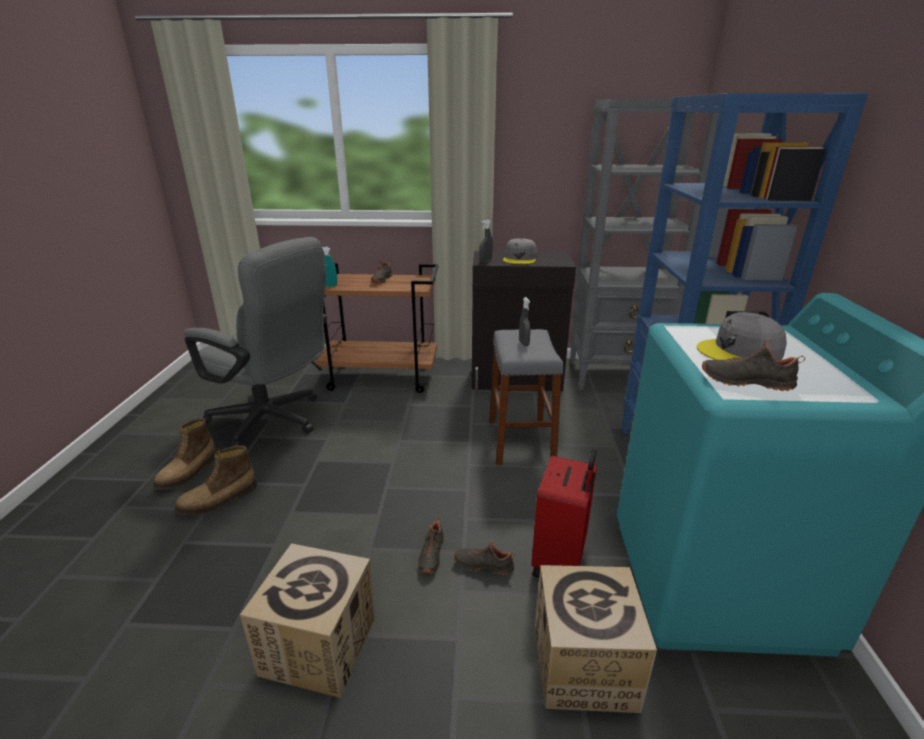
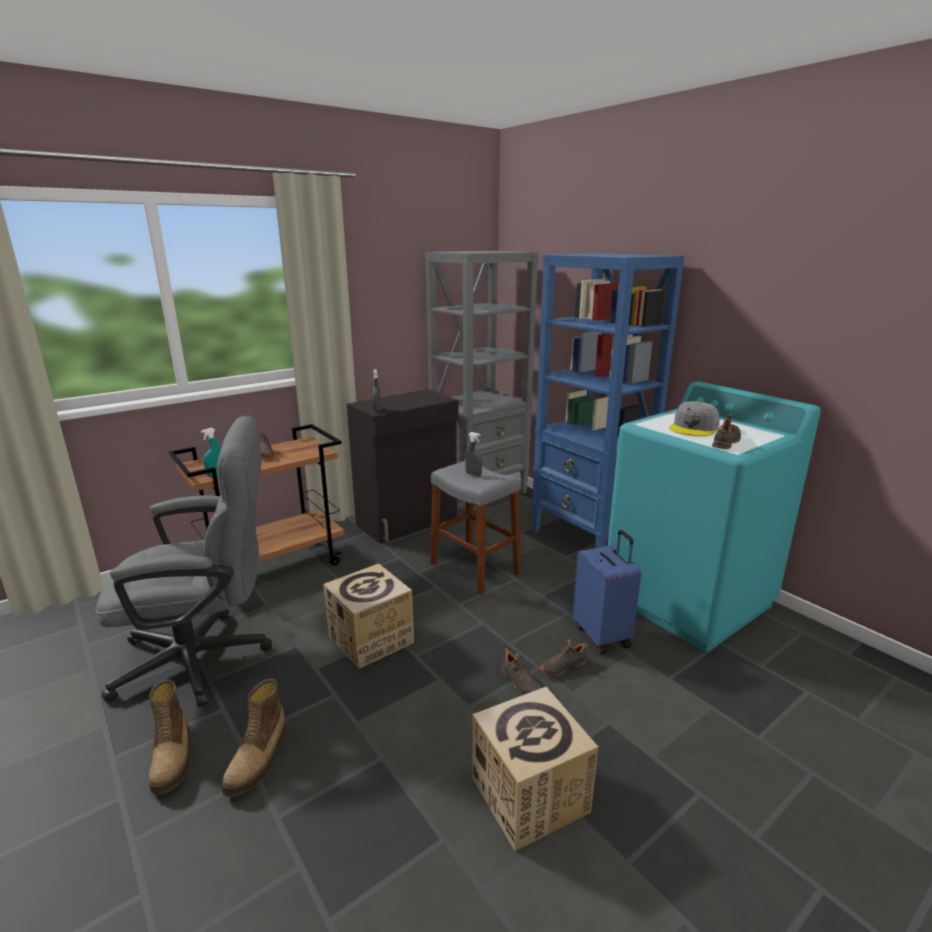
camera: 40 degrees left, 5 degrees down
grey cap [503,238,537,264] -> none
red suitcase [531,449,597,578] -> blue suitcase [573,530,641,654]
cardboard box [535,565,657,713] -> cardboard box moved to [323,564,414,669]
black shoe [702,338,805,391] -> black shoe turned 150 degrees clockwise [712,414,741,449]

